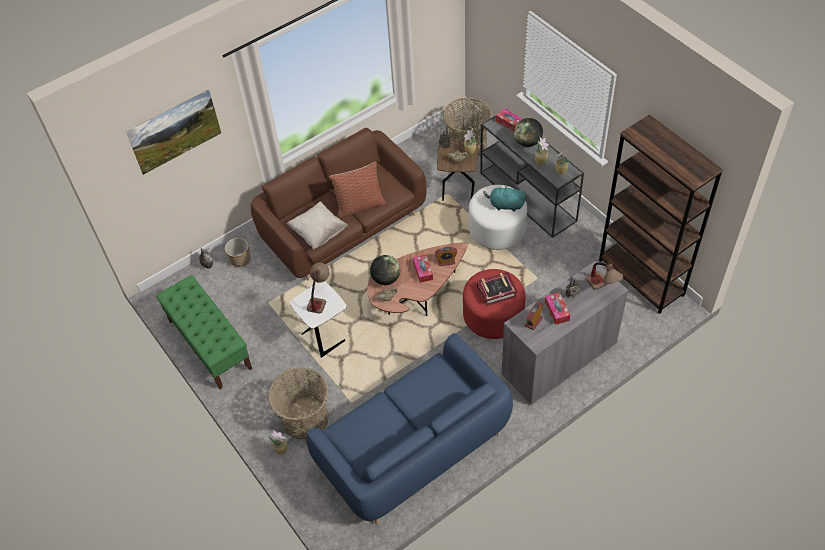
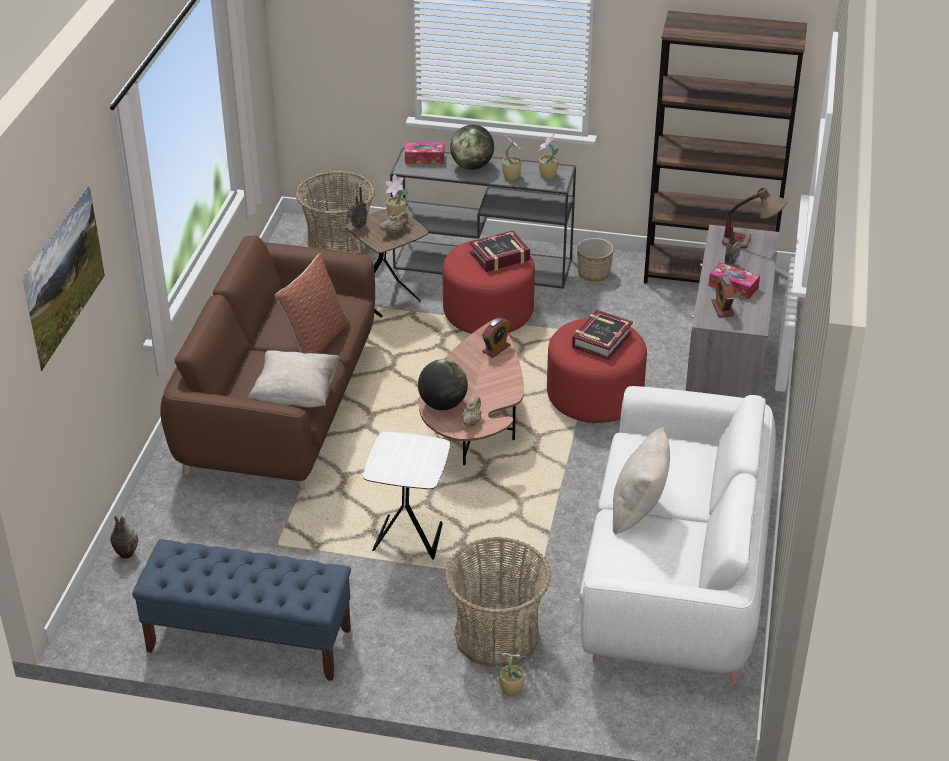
camera: 45 degrees left, 15 degrees down
green bench [156,275,252,389] -> blue bench [132,539,351,681]
planter [225,238,251,267] -> planter moved to [577,238,614,282]
blue sofa [306,333,513,525] -> white sofa [580,386,776,684]
table lamp [307,263,329,313] -> none
tissue box [413,254,433,283] -> none
white ottoman [469,185,527,250] -> red ottoman [442,239,535,334]
turquoise plush toy [483,185,526,212] -> book [469,231,530,272]
none -> beige pillow [613,427,670,534]

